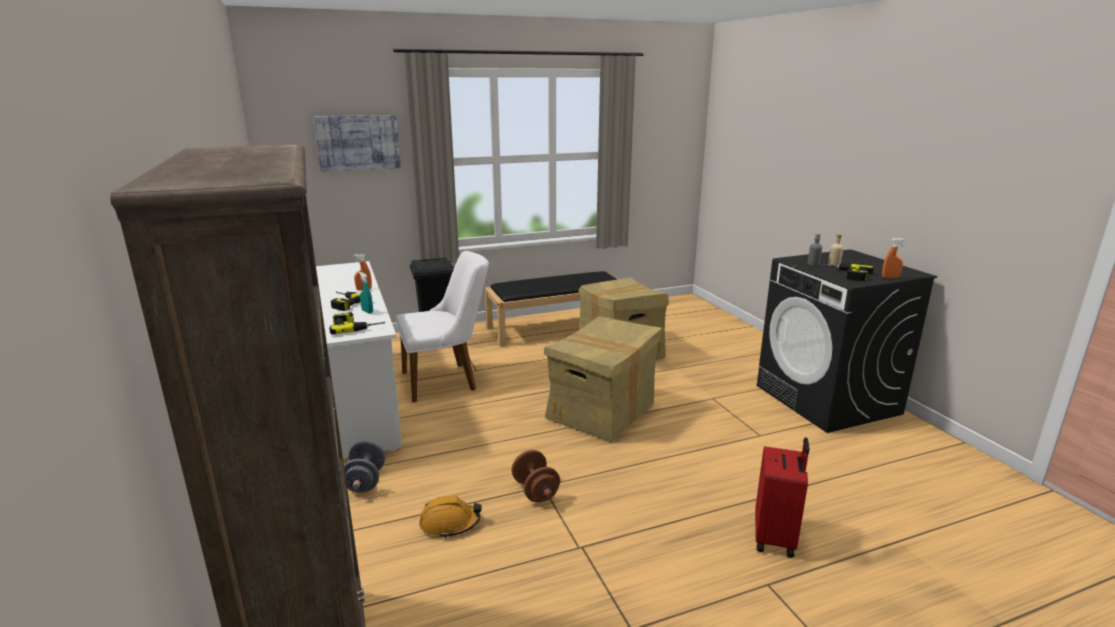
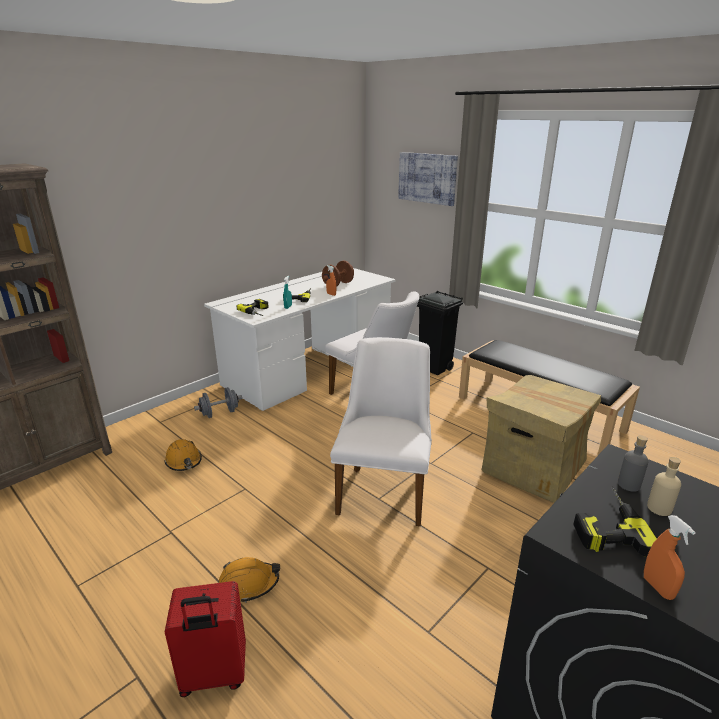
camera: 65 degrees right, 5 degrees up
brown dumbbell [511,450,560,502] -> brown dumbbell moved to [322,261,354,287]
cardboard box [544,317,662,442] -> white chair [330,337,432,526]
none -> orange hard hat [219,557,280,603]

